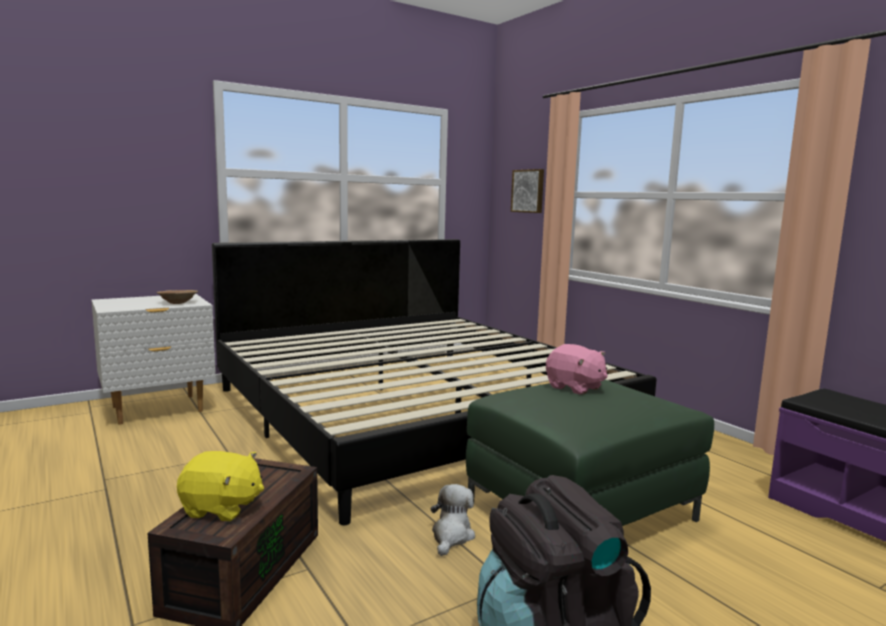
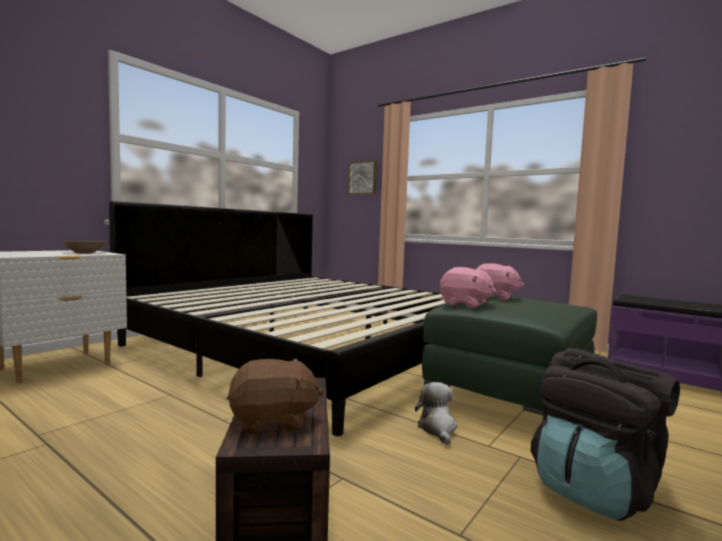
camera: 20 degrees left, 5 degrees down
yellow plush toy [177,451,264,521] -> brown plush toy [227,359,324,435]
none -> pink plush toy [440,267,497,309]

